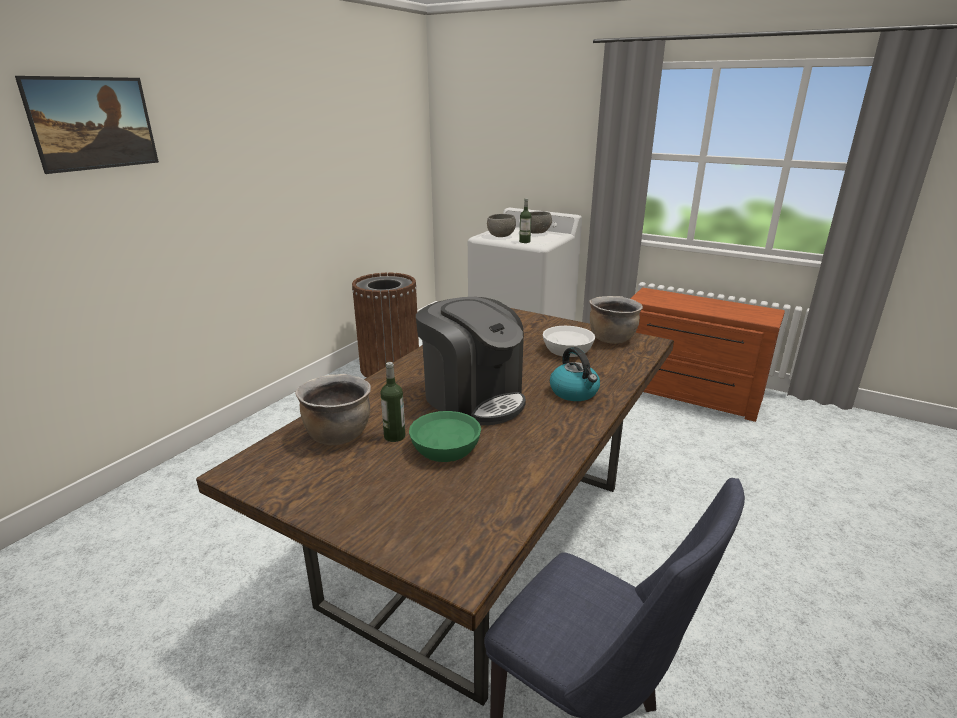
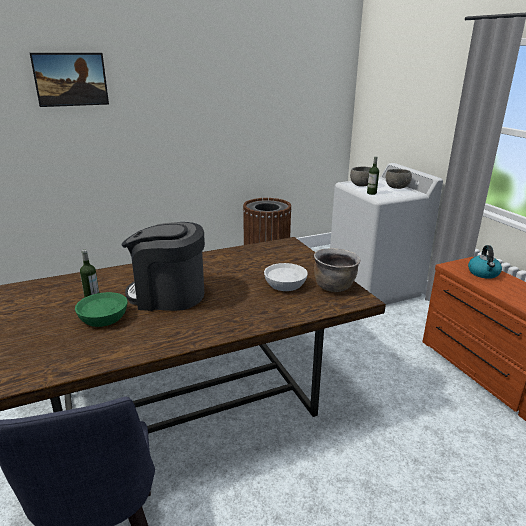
camera: 35 degrees right, 0 degrees up
brown cooking pot [295,374,371,445] -> none
coffee machine [416,297,526,426] -> coffee machine turned 105 degrees clockwise [122,222,205,311]
kettle [550,347,600,401] -> kettle moved to [468,245,502,279]

